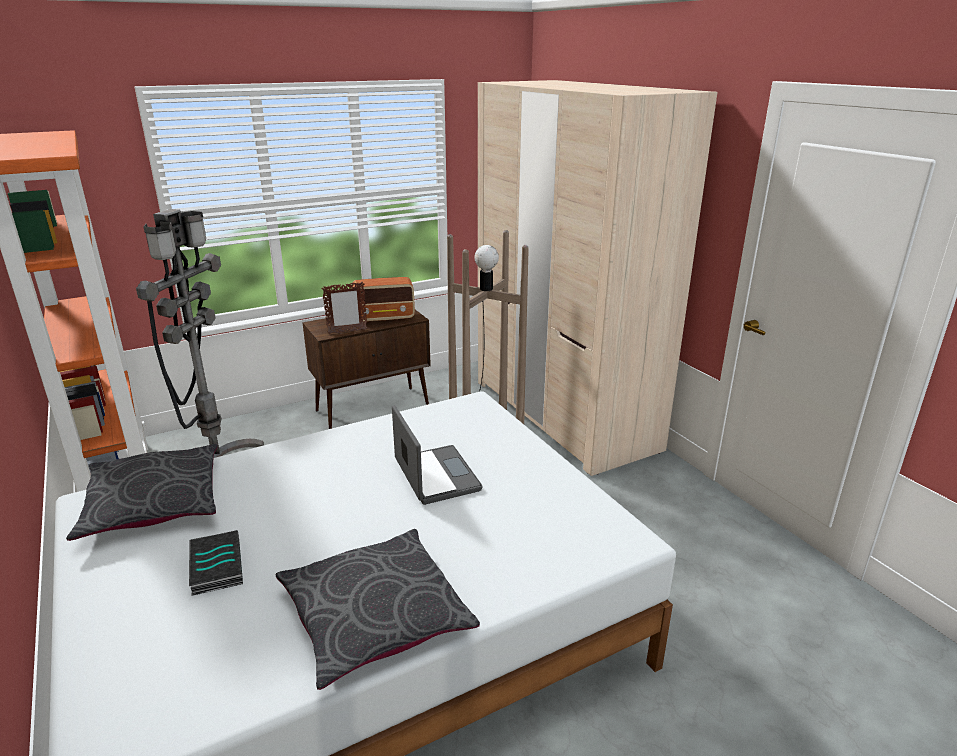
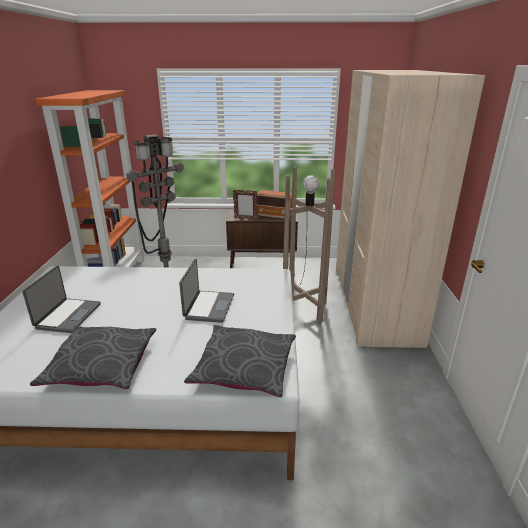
camera: 30 degrees right, 0 degrees up
grey pillow [66,444,218,541] -> grey pillow moved to [184,325,296,397]
book [189,530,243,596] -> laptop [22,266,101,333]

